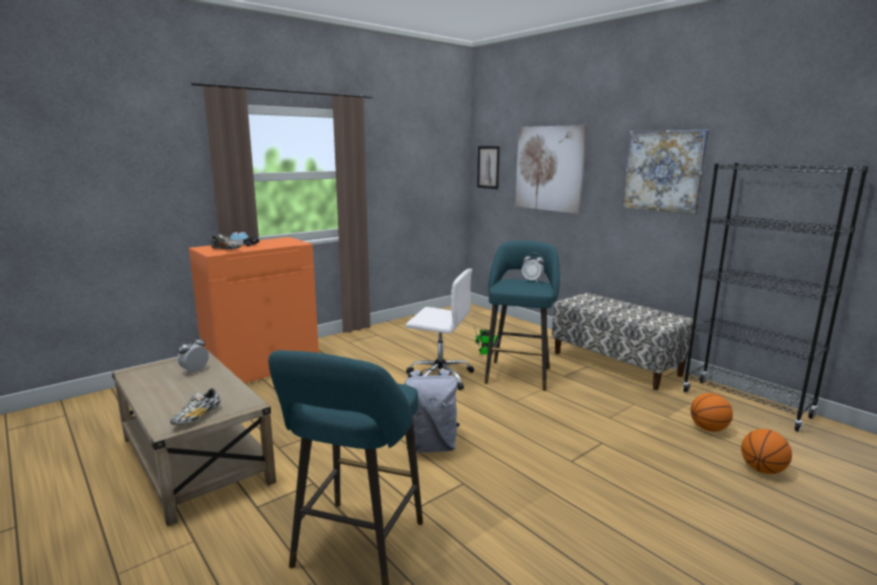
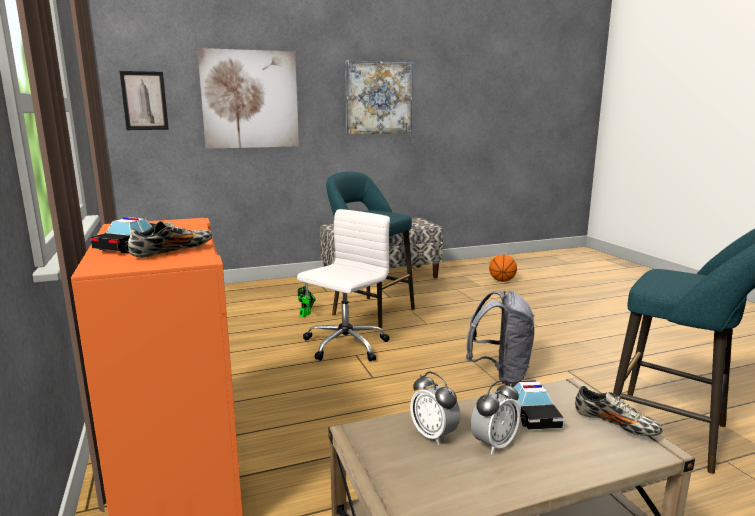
camera: 70 degrees left, 0 degrees up
alarm clock [522,252,544,282] -> alarm clock moved to [471,380,520,454]
black bookcase [682,163,869,432] -> none
basketball [741,429,792,474] -> none
none -> toy car [505,380,564,430]

